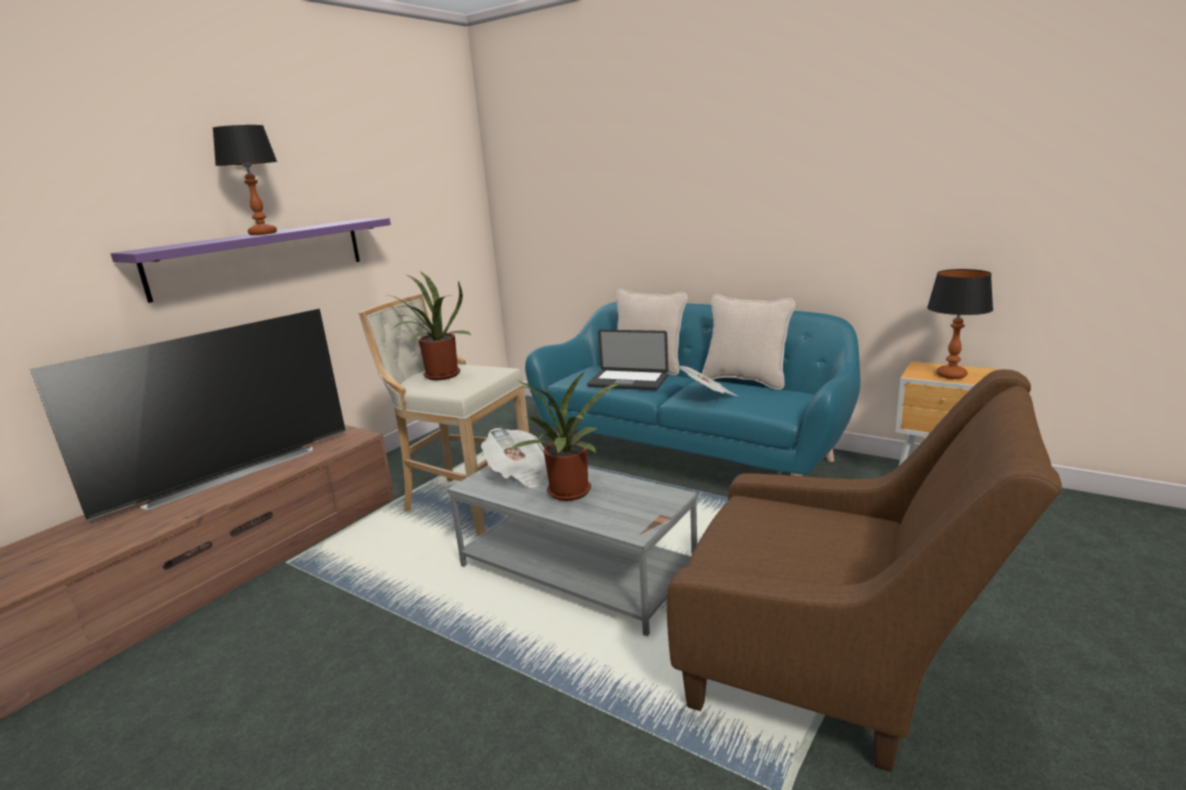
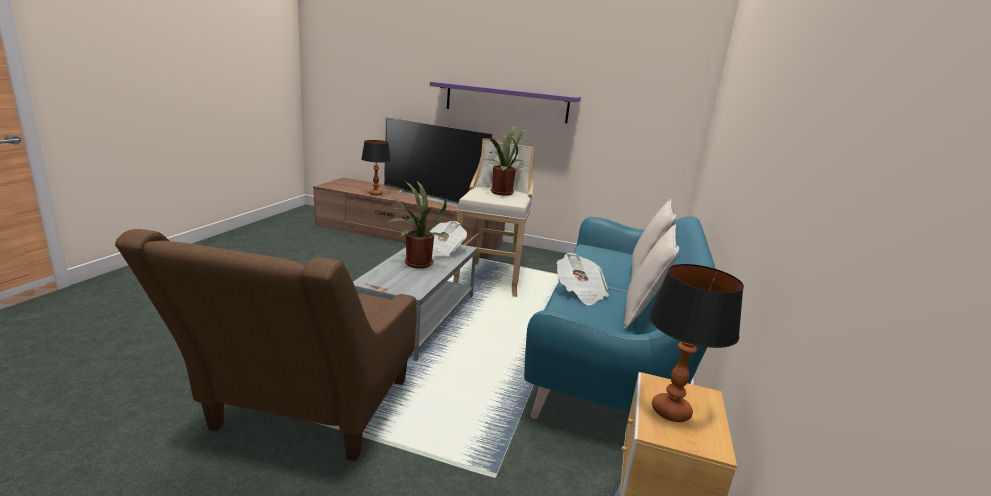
camera: 70 degrees right, 0 degrees up
table lamp [212,125,278,235] -> table lamp moved to [361,140,391,196]
laptop [587,330,668,390] -> none

